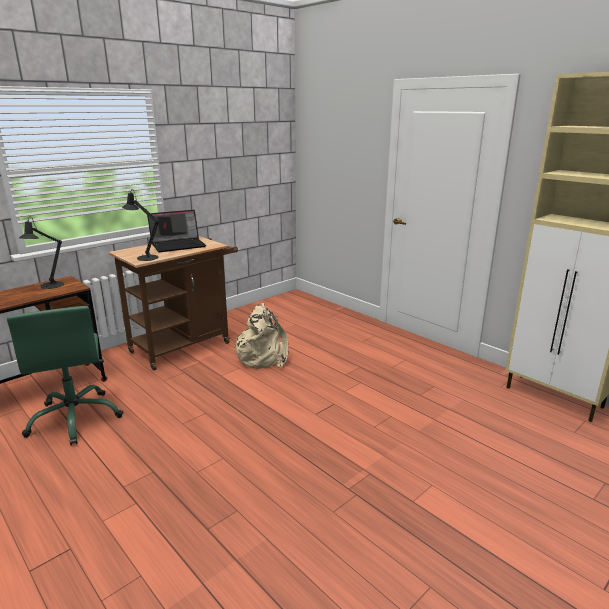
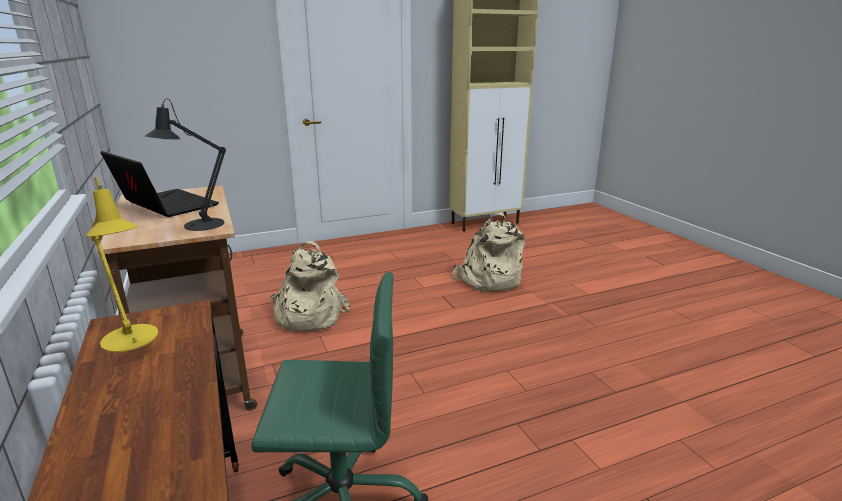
camera: 70 degrees left, 0 degrees up
black table lamp [19,217,64,289] -> yellow table lamp [86,177,159,352]
laptop [147,210,206,252] -> laptop turned 45 degrees counterclockwise [100,151,219,217]
none -> beige backpack [452,213,525,292]

